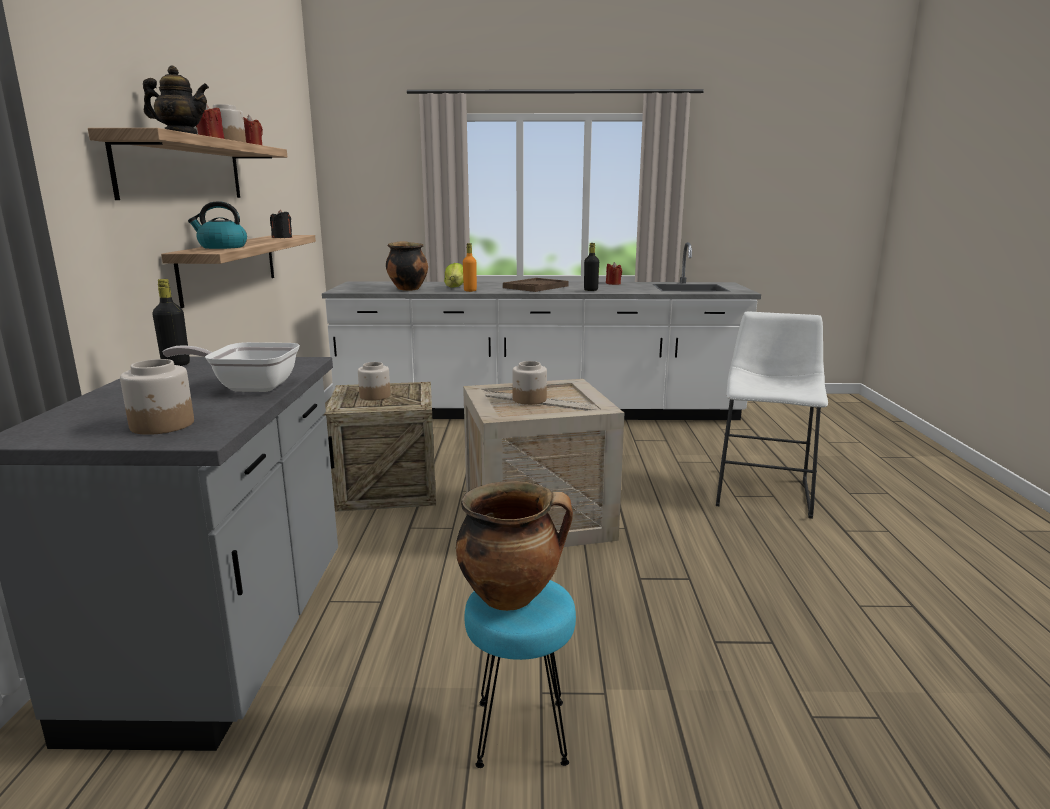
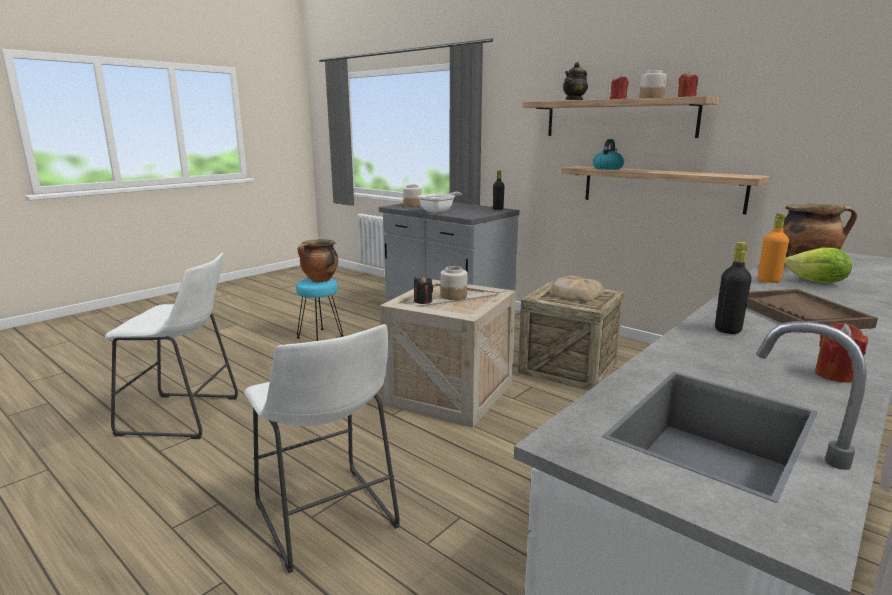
camera: 130 degrees right, 0 degrees up
black candle [270,210,292,238] -> black candle moved to [414,276,433,304]
jar [358,362,390,401] -> bread [550,276,604,302]
none -> white stool [105,253,238,439]

